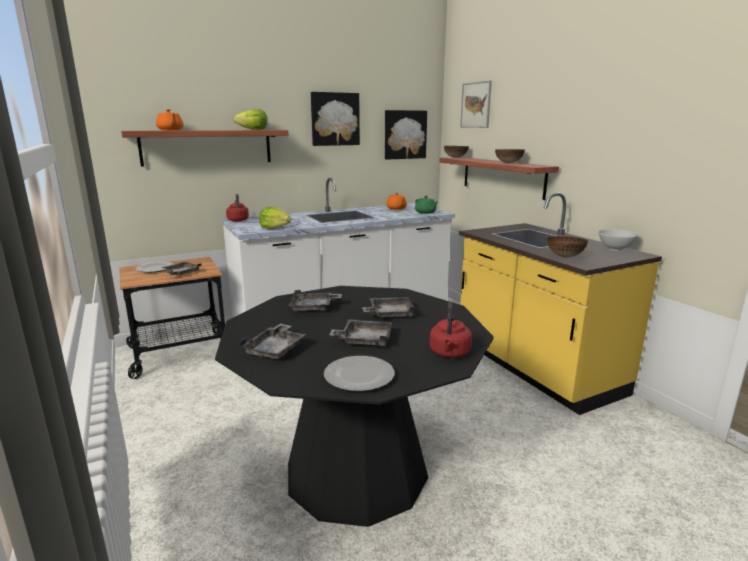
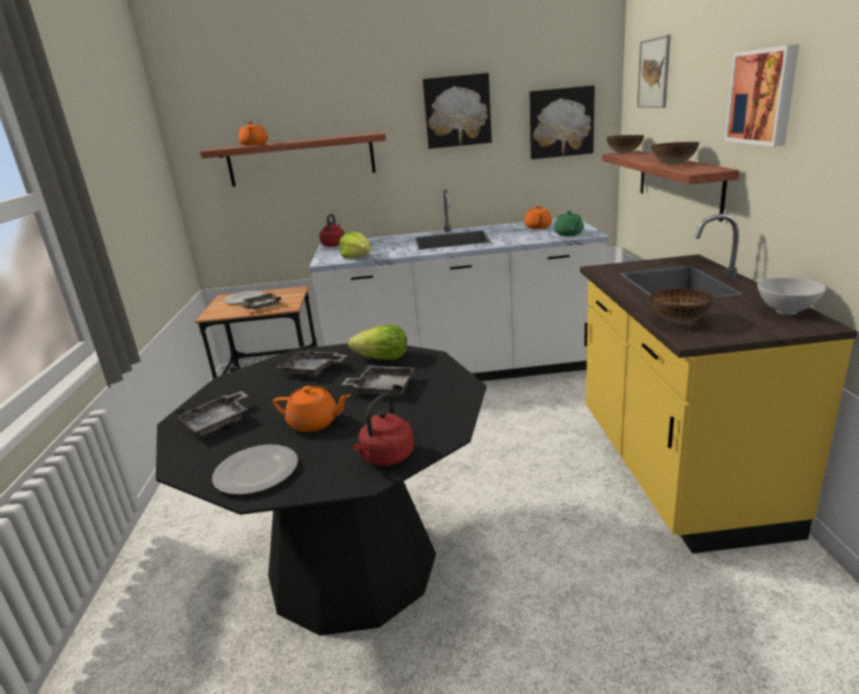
camera: 25 degrees right, 5 degrees up
lettuce [233,109,268,130] -> lettuce moved to [348,325,407,360]
grey tray [329,319,392,346] -> orange teapot [273,386,351,432]
none -> picture [724,44,799,147]

